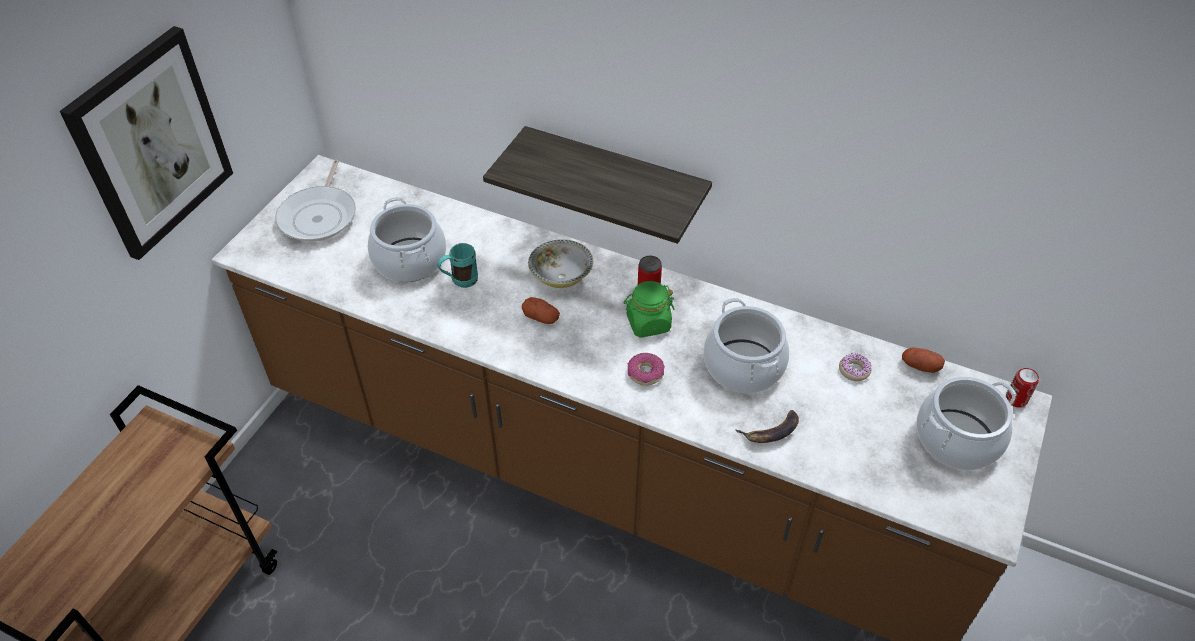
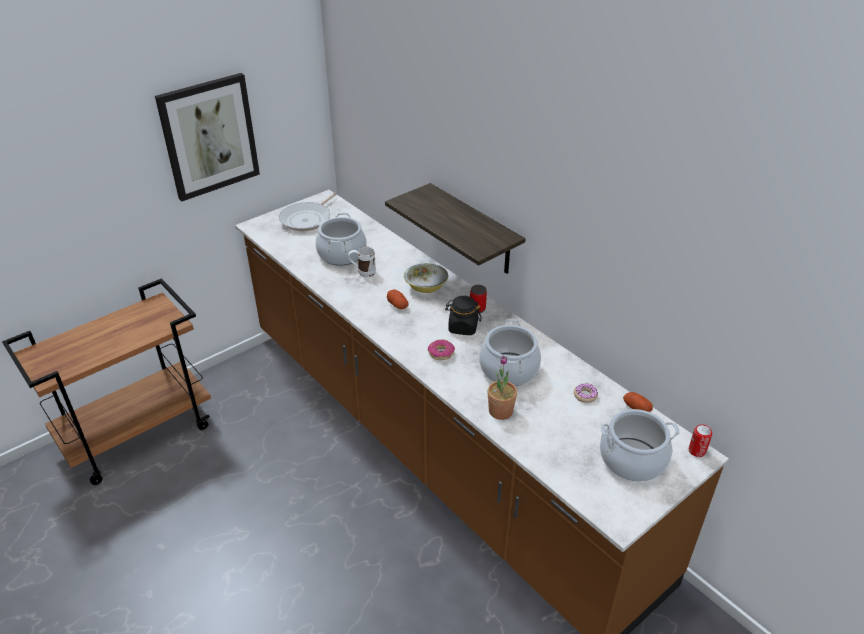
camera: 25 degrees right, 10 degrees down
turquoise mug [437,243,478,288] -> white mug [348,247,376,277]
green jar [624,281,675,338] -> black jar [445,296,482,335]
banana [735,410,799,443] -> potted plant [487,355,517,420]

